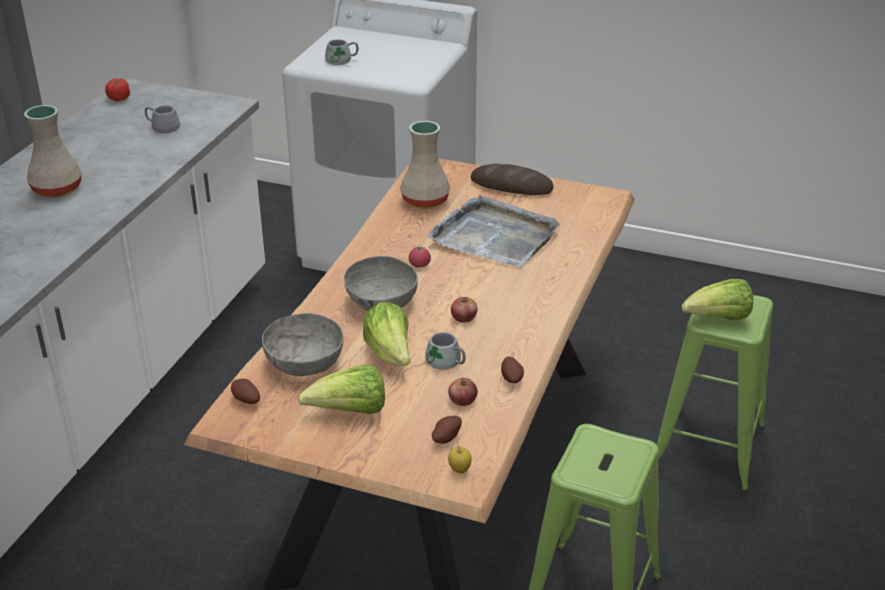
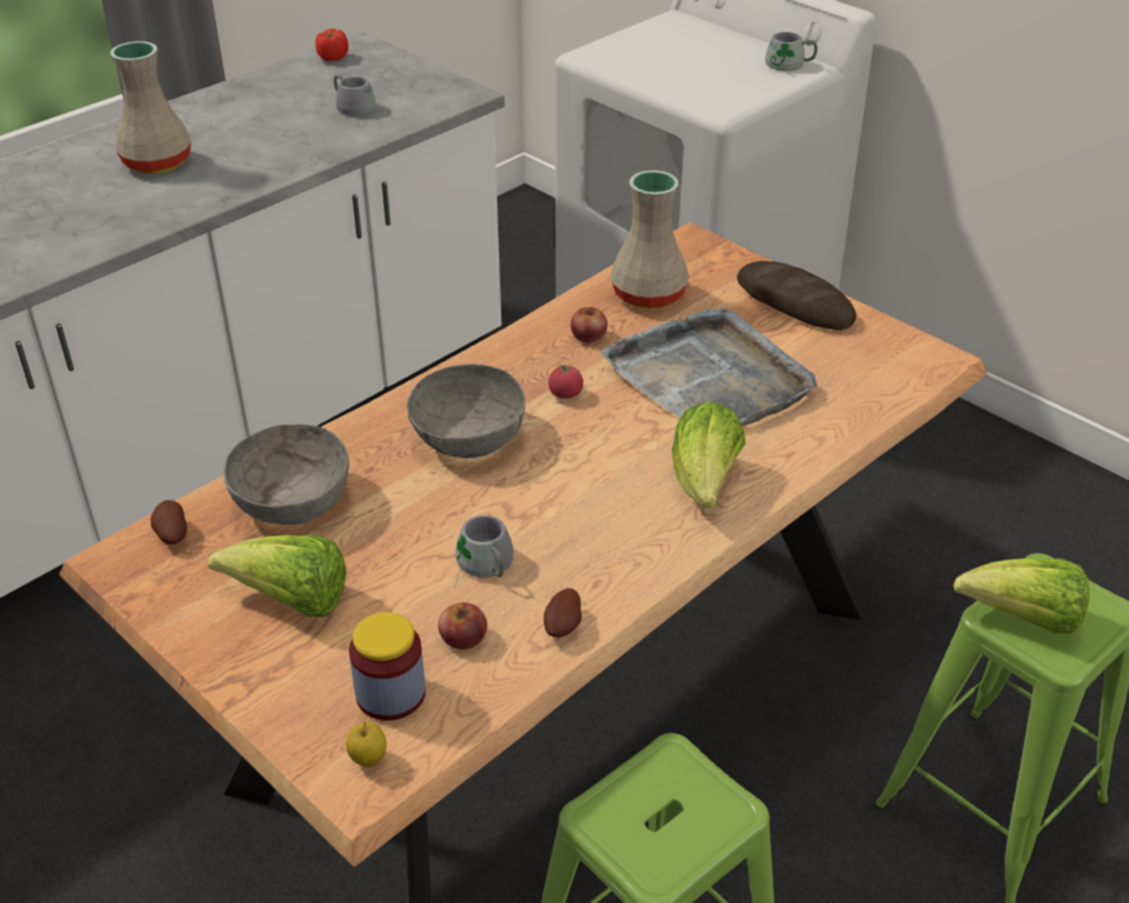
camera: 25 degrees right, 5 degrees up
grey mug [325,39,358,67] -> grey mug moved to [765,32,817,76]
lettuce [363,302,410,366] -> lettuce moved to [672,401,745,508]
potato [432,416,462,444] -> jar [349,612,426,721]
apple [451,297,477,323] -> apple moved to [571,307,607,343]

